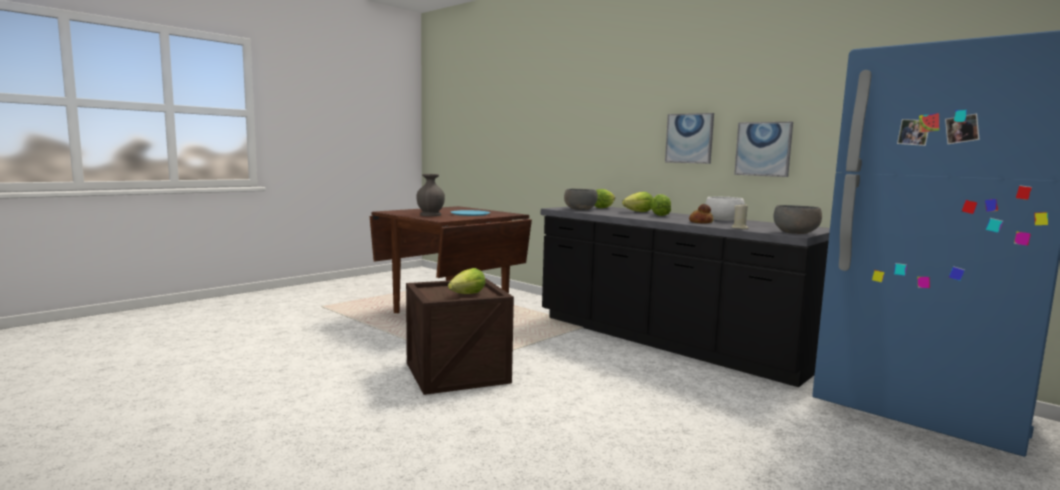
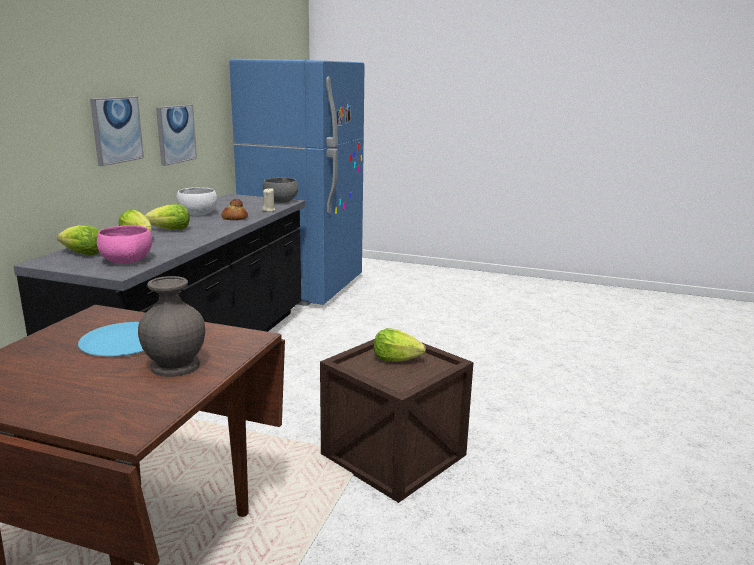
camera: 115 degrees left, 10 degrees up
grey bowl [564,189,598,210] -> pink bowl [97,225,152,264]

